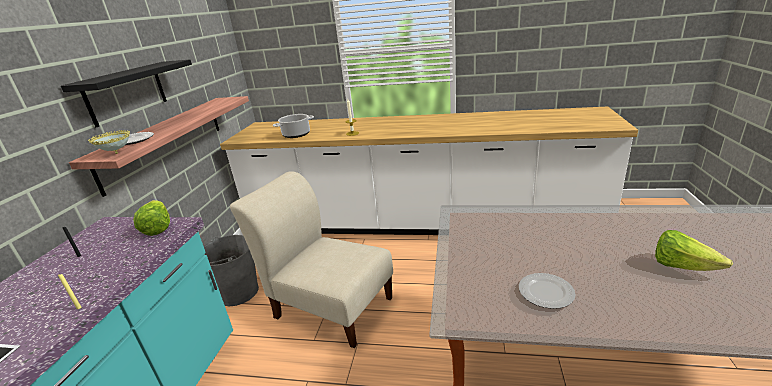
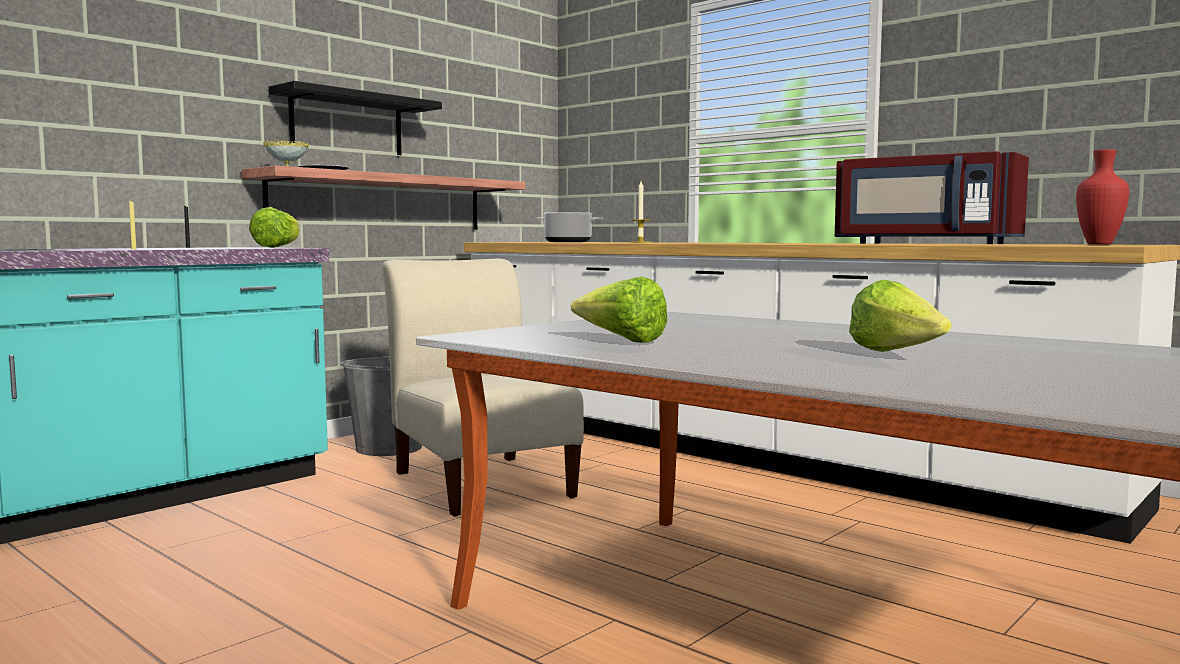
camera: 30 degrees right, 20 degrees down
plate [519,273,576,309] -> lettuce [571,276,667,343]
none -> red microwave [834,151,1029,244]
none -> red vase [1076,149,1129,244]

